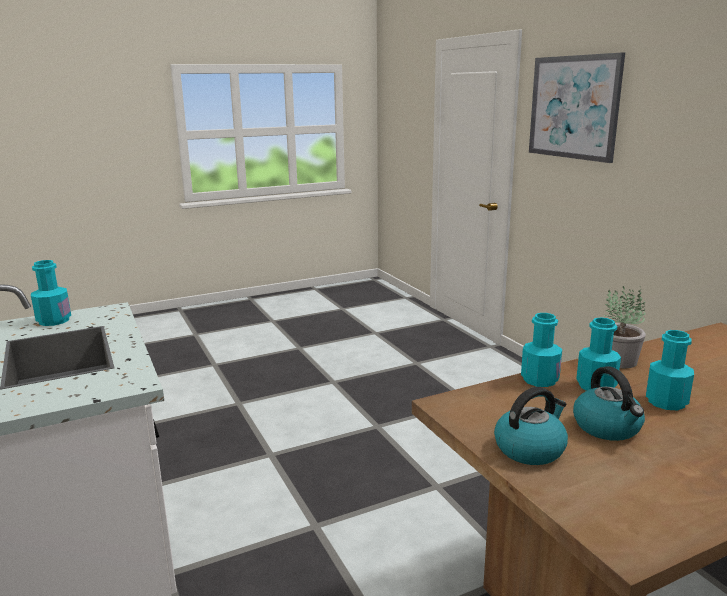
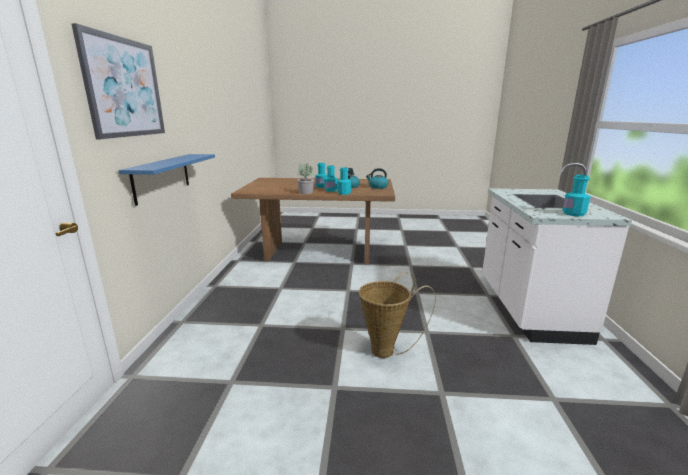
camera: 150 degrees left, 0 degrees up
none -> blue shelf [119,154,215,206]
none -> basket [359,272,436,358]

